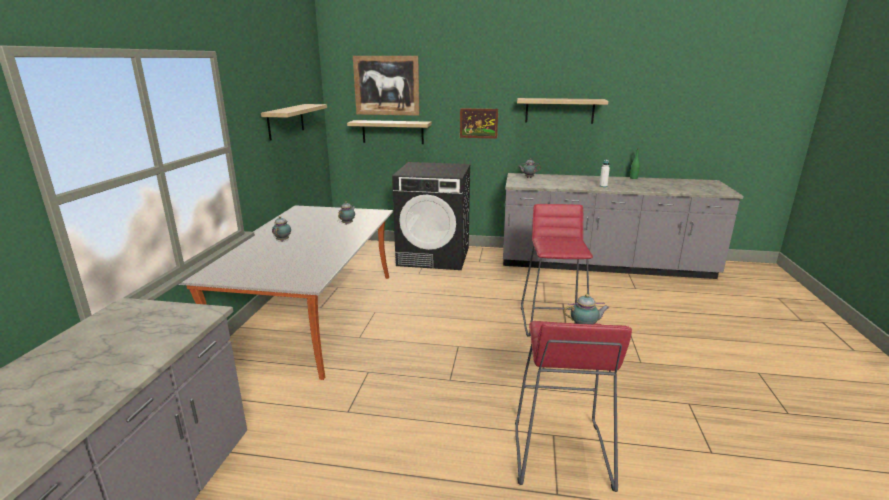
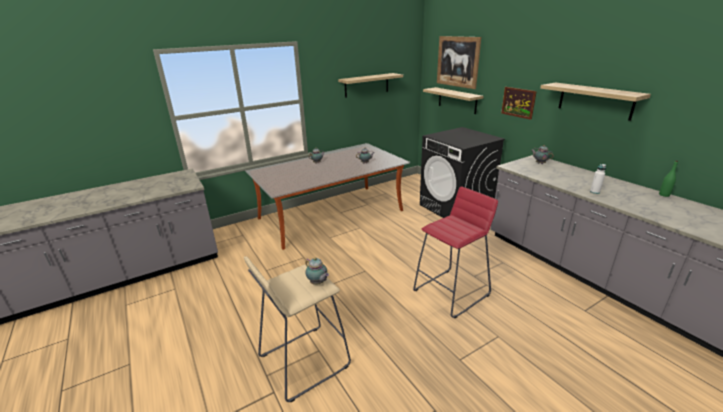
camera: 50 degrees right, 5 degrees up
red stool [515,321,632,492] -> beige stool [244,256,351,402]

